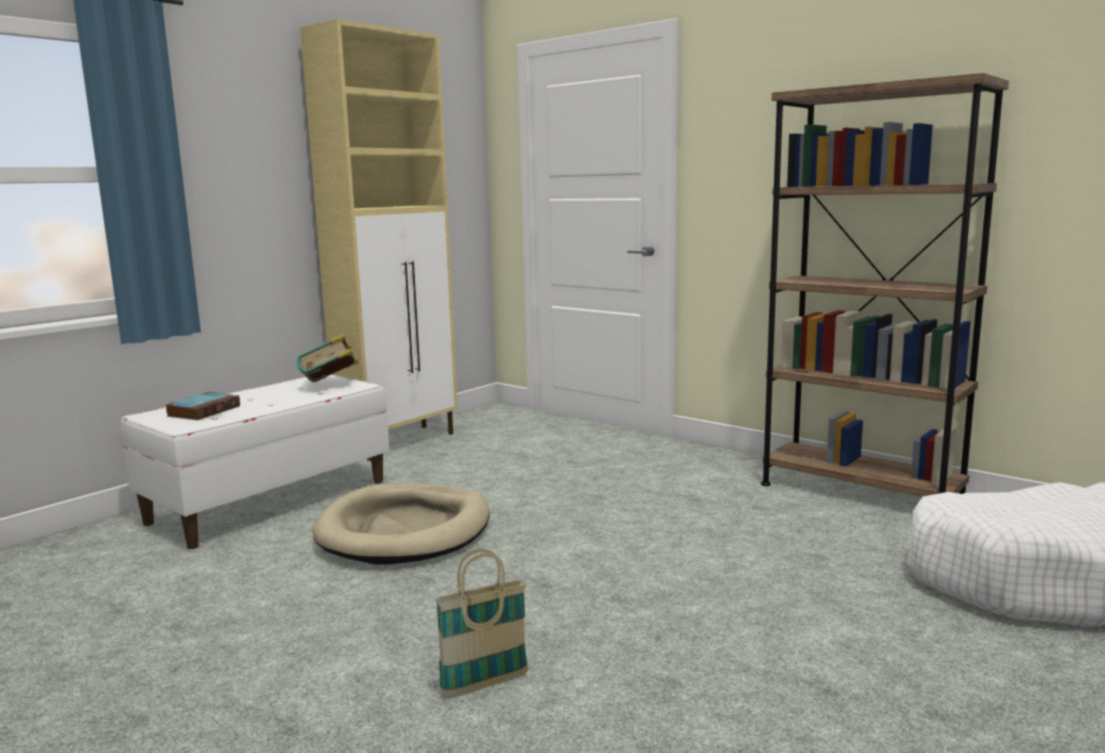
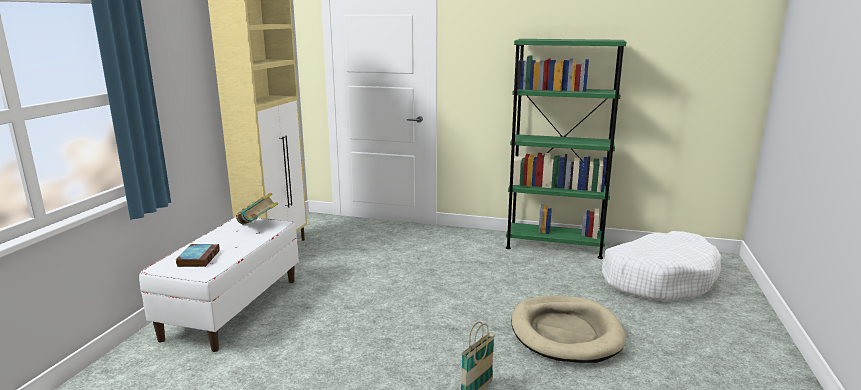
camera: 25 degrees left, 5 degrees up
beige dog bed [313,484,489,565] -> beige dog bed moved to [511,295,626,363]
brown bookcase [761,73,1009,497] -> green bookcase [506,39,626,259]

